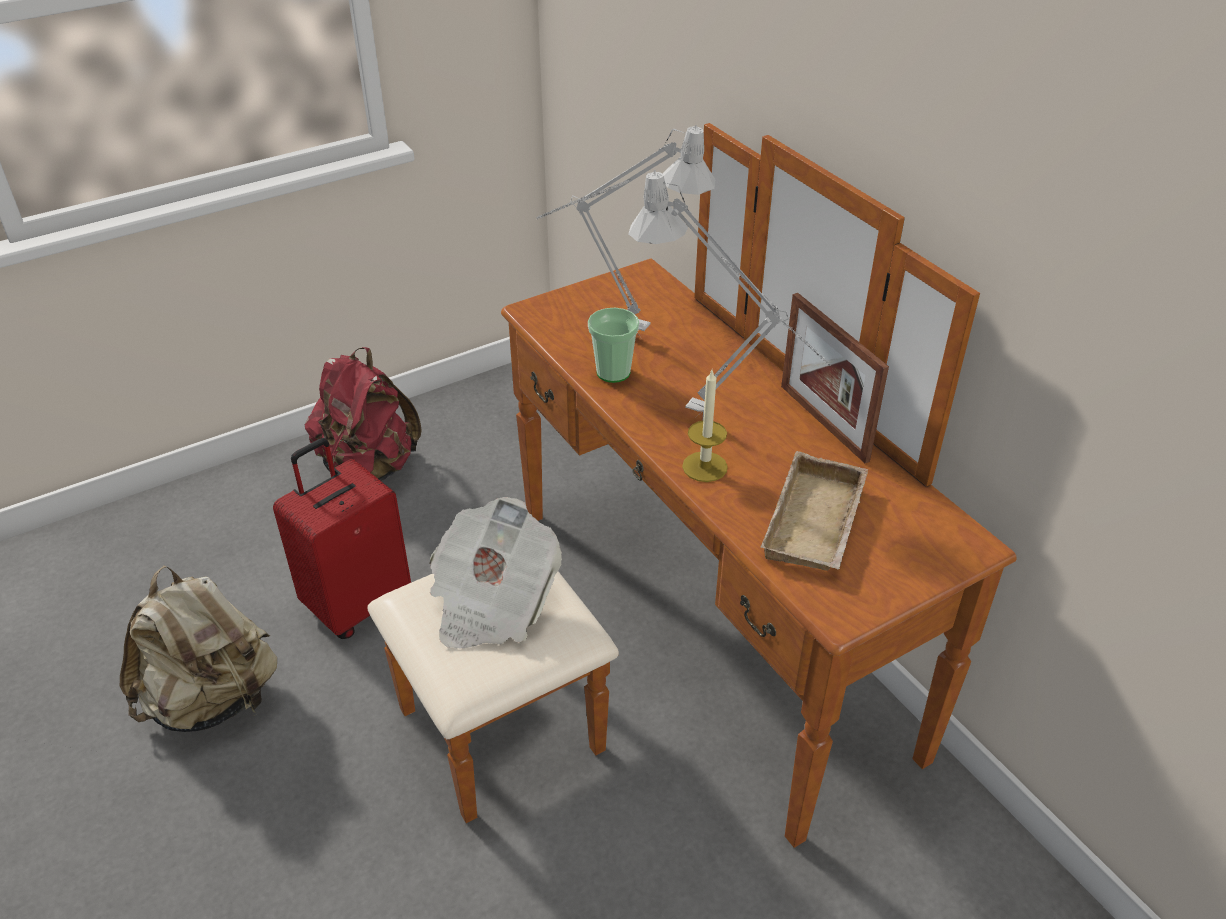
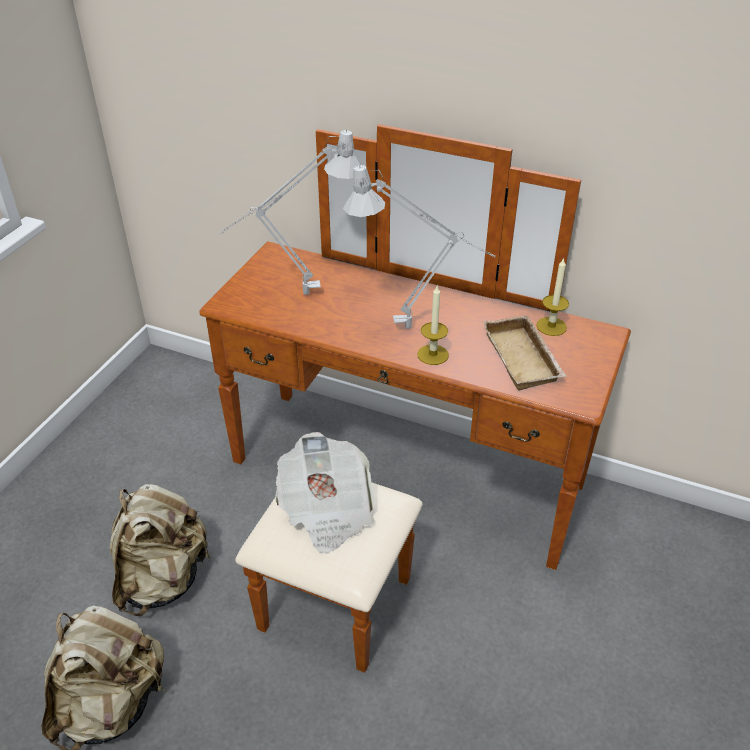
camera: 35 degrees left, 0 degrees up
red suitcase [273,438,411,639] -> beige backpack [109,484,211,616]
red backpack [305,347,422,481] -> none
cup [588,308,639,383] -> none
picture frame [781,293,889,463] -> none
none -> candle [536,257,569,336]

